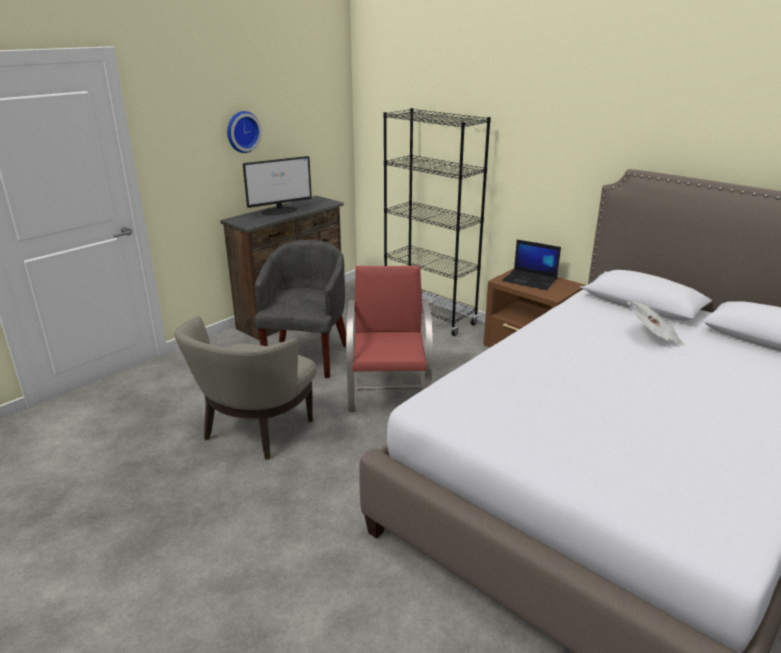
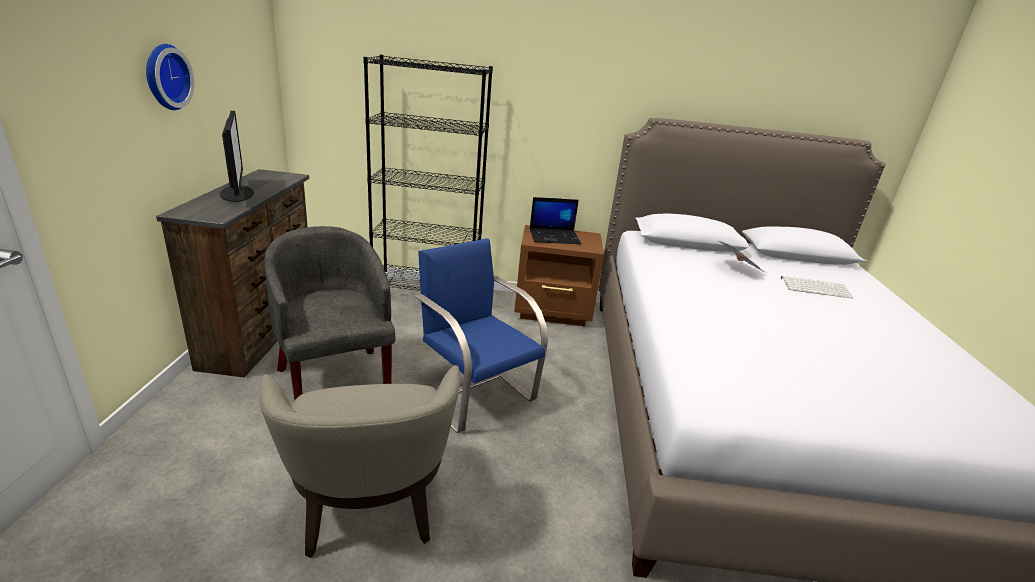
camera: 40 degrees left, 0 degrees up
monitor [243,156,312,215] -> monitor turned 45 degrees counterclockwise [220,111,254,202]
red chair [346,266,433,412] -> blue chair [415,239,548,433]
none -> keyboard [781,276,853,299]

